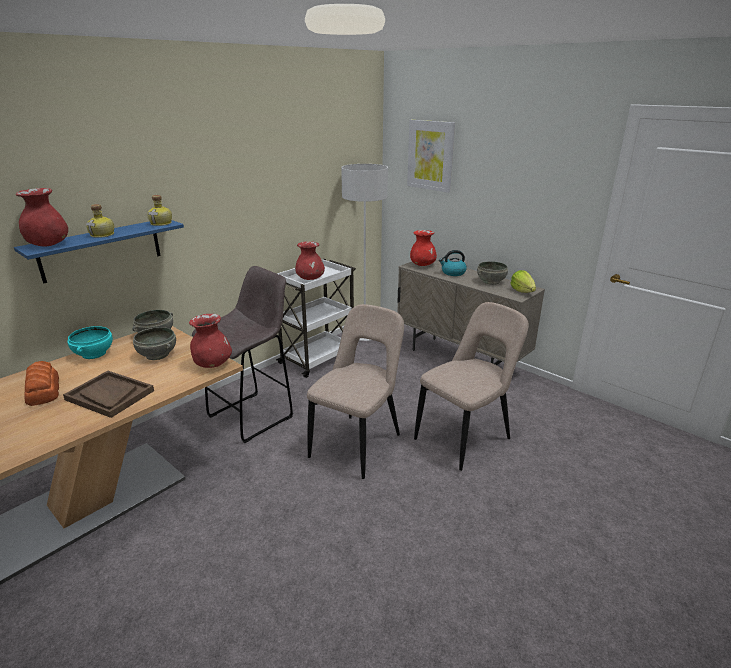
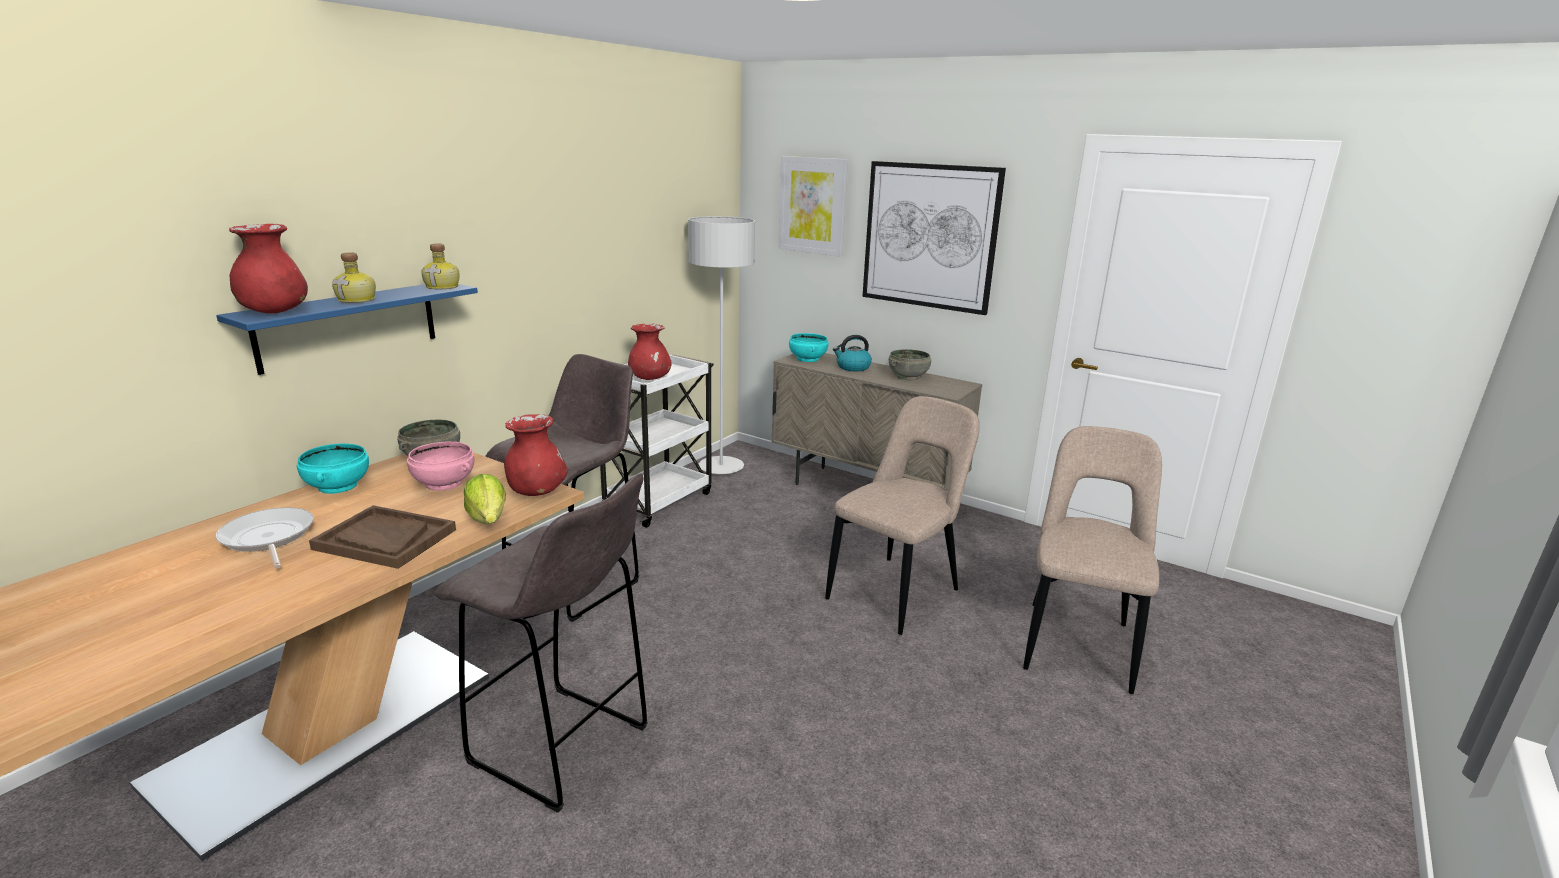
camera: 10 degrees left, 5 degrees down
bread [24,361,59,406] -> frying pan [216,507,313,568]
grey bowl [133,327,176,360] -> pink bowl [407,442,474,491]
beige chair [307,304,404,479] -> beige chair moved to [1023,426,1162,694]
red vase [410,230,437,266] -> turquoise bowl [789,333,828,362]
lettuce [510,270,536,293] -> lettuce moved to [464,474,506,524]
none -> grey stool [434,474,648,813]
none -> picture [862,161,1006,315]

